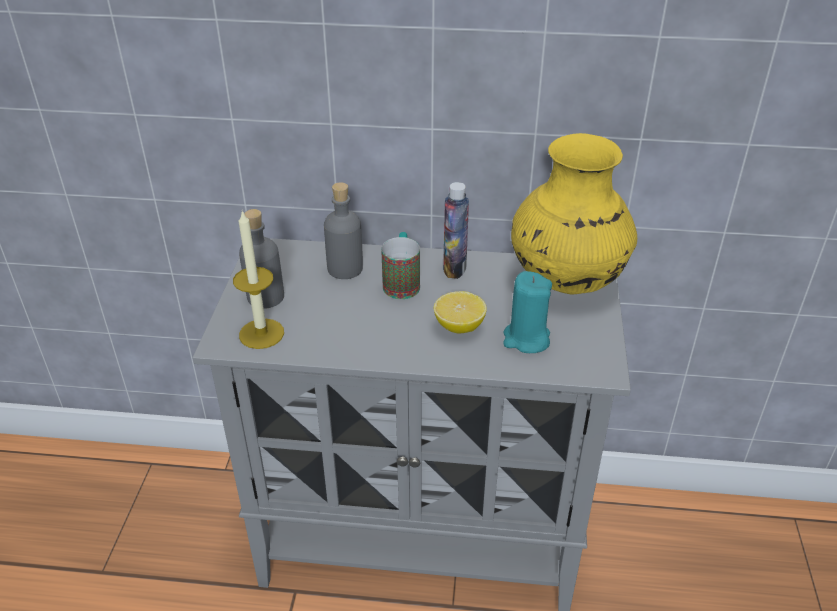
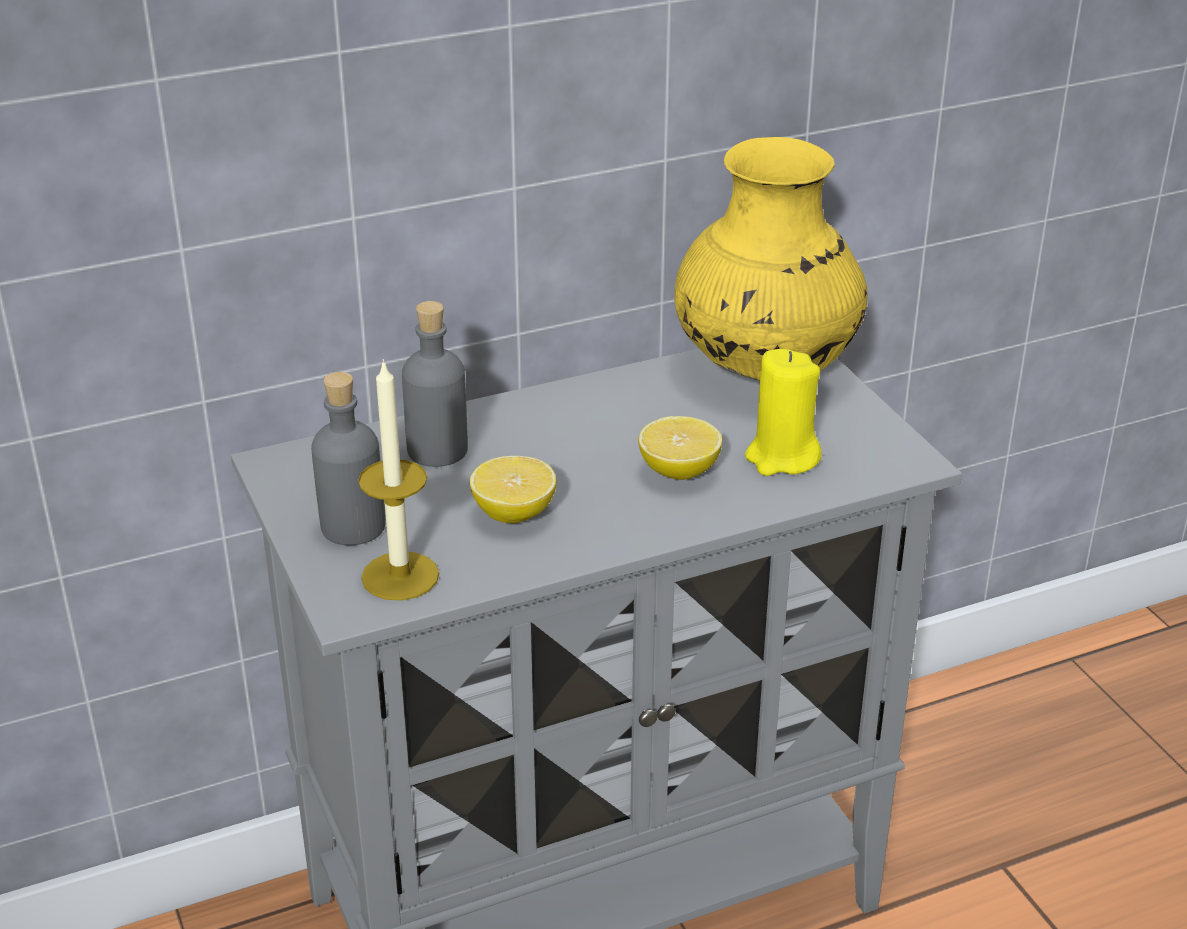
camera: 30 degrees left, 5 degrees down
mug [381,232,420,299] -> none
bottle [443,182,469,279] -> none
turquoise candle [503,271,552,353] -> yellow candle [745,349,821,476]
none -> lemon [470,456,557,523]

